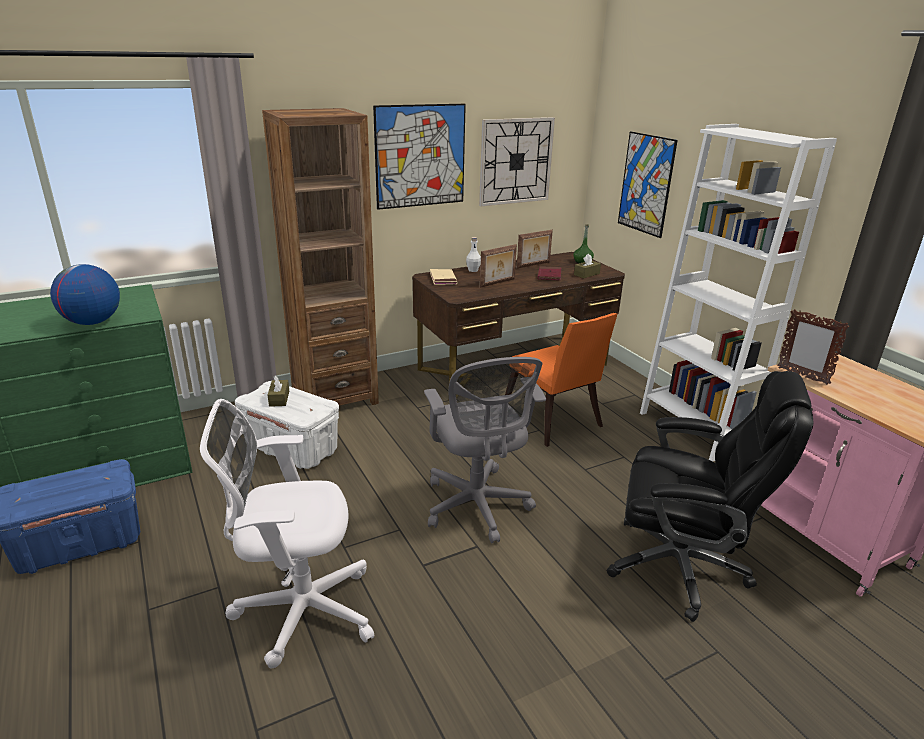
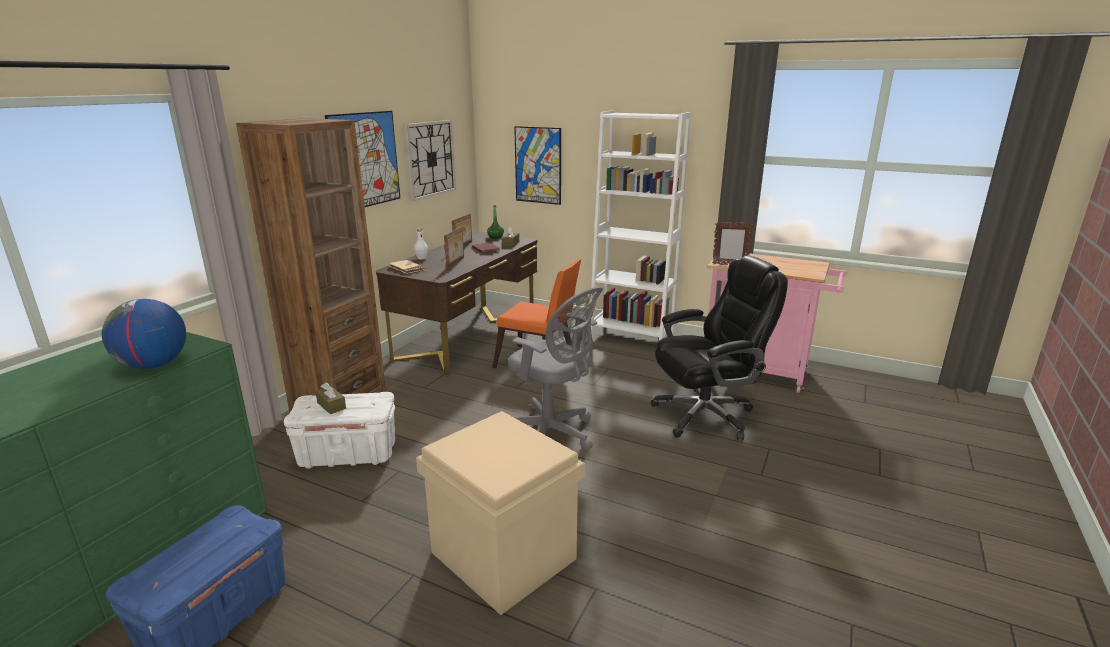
camera: 35 degrees left, 5 degrees down
white office chair [200,399,374,668] -> beige storage box [416,411,585,615]

